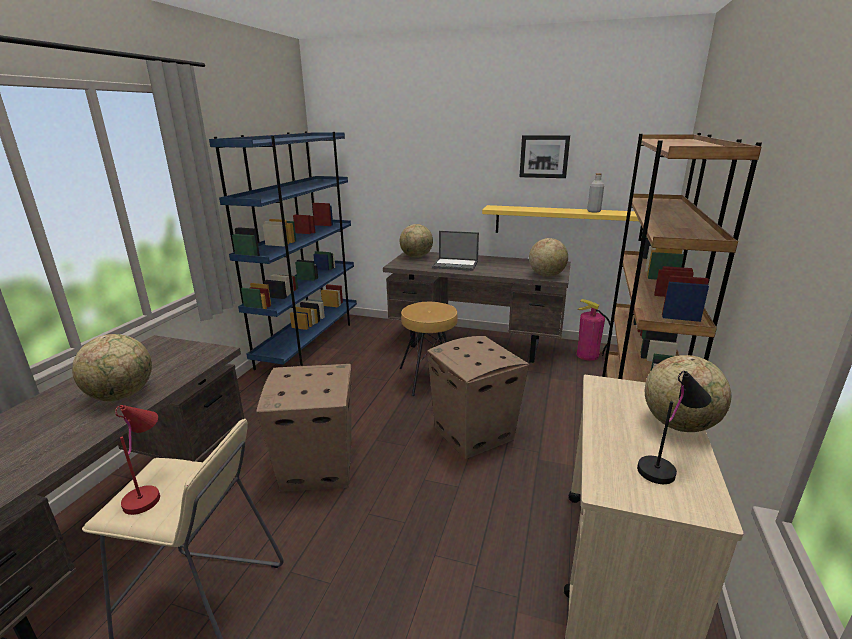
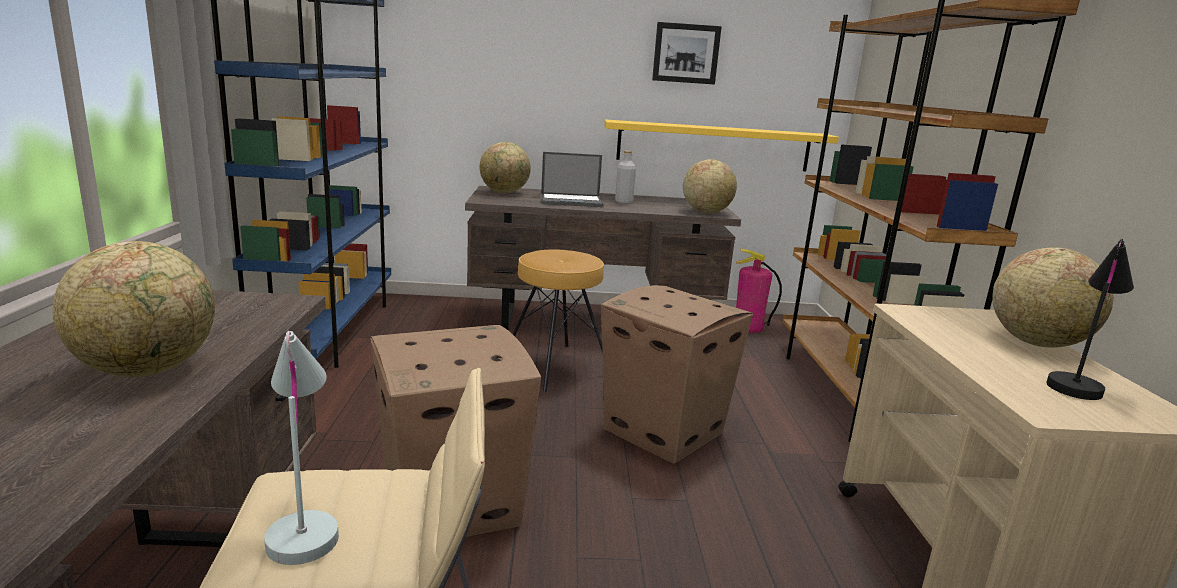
camera: 20 degrees left, 5 degrees down
red table lamp [115,405,160,515] -> white table lamp [264,331,339,565]
grey bottle [587,173,604,212] -> grey bottle moved to [615,151,636,204]

